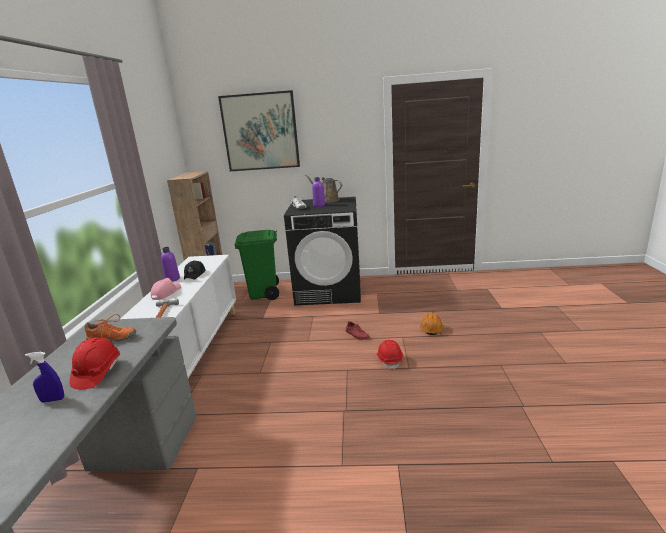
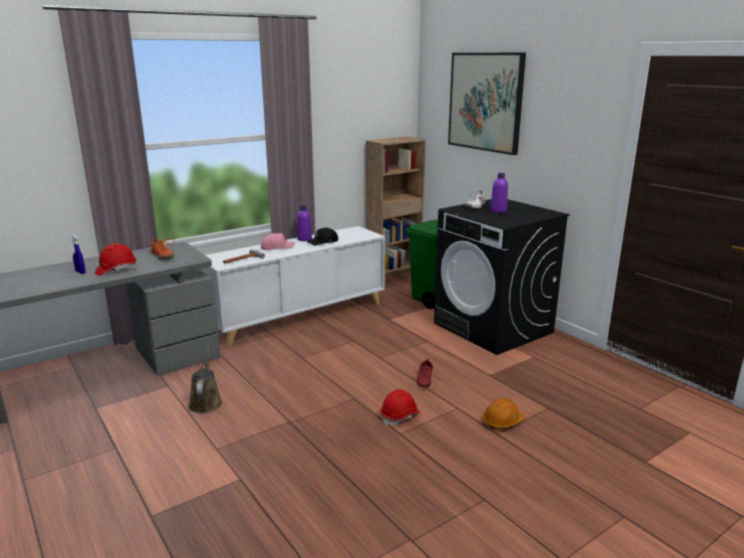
camera: 50 degrees right, 0 degrees up
brown watering can [305,175,342,202] -> brown watering can moved to [188,346,222,413]

